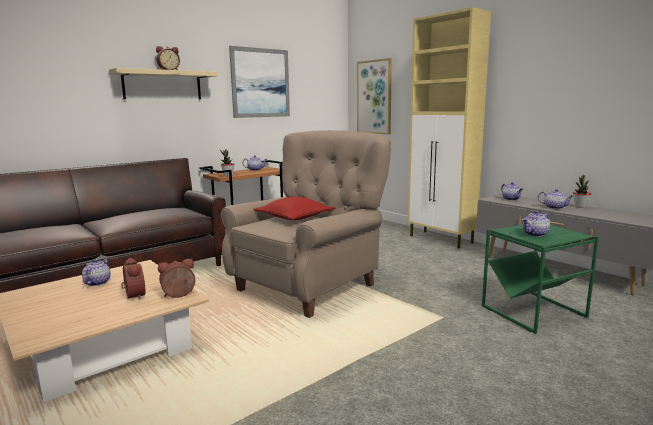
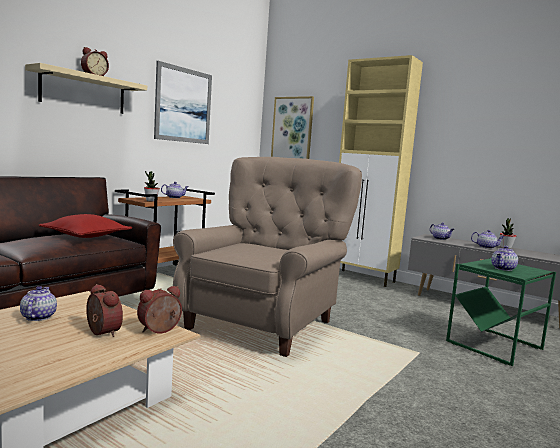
camera: 15 degrees left, 5 degrees down
red pillow [253,197,335,220] -> red pillow moved to [38,214,132,238]

